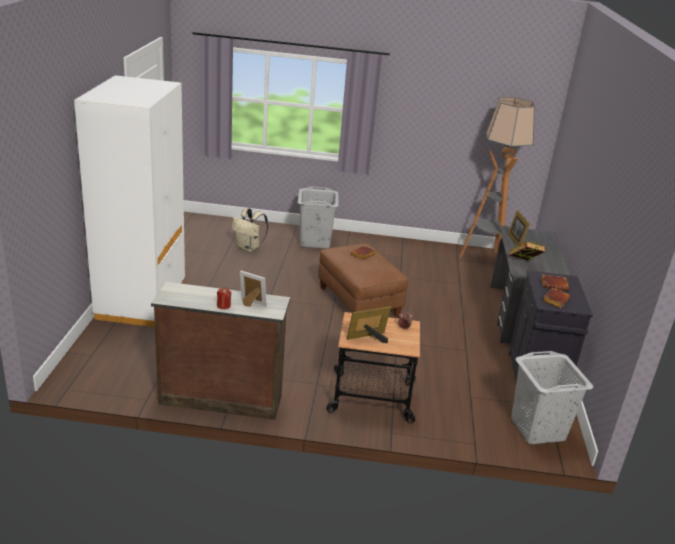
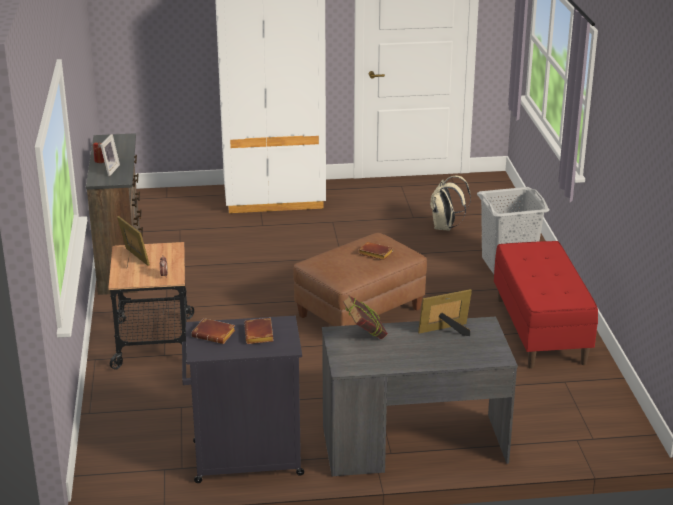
camera: 80 degrees right, 0 degrees up
floor lamp [460,97,535,257] -> none
grey laundry basket [511,351,593,444] -> none
none -> red bench [494,241,598,369]

